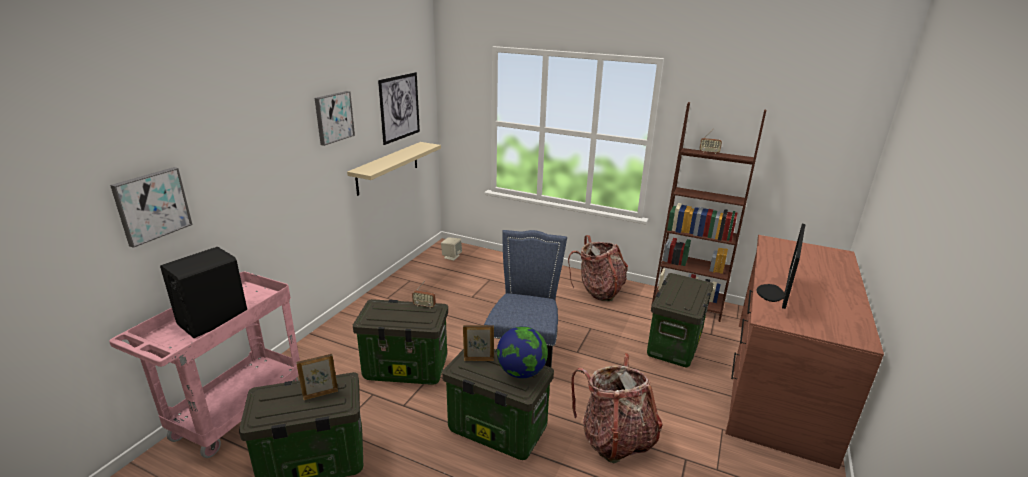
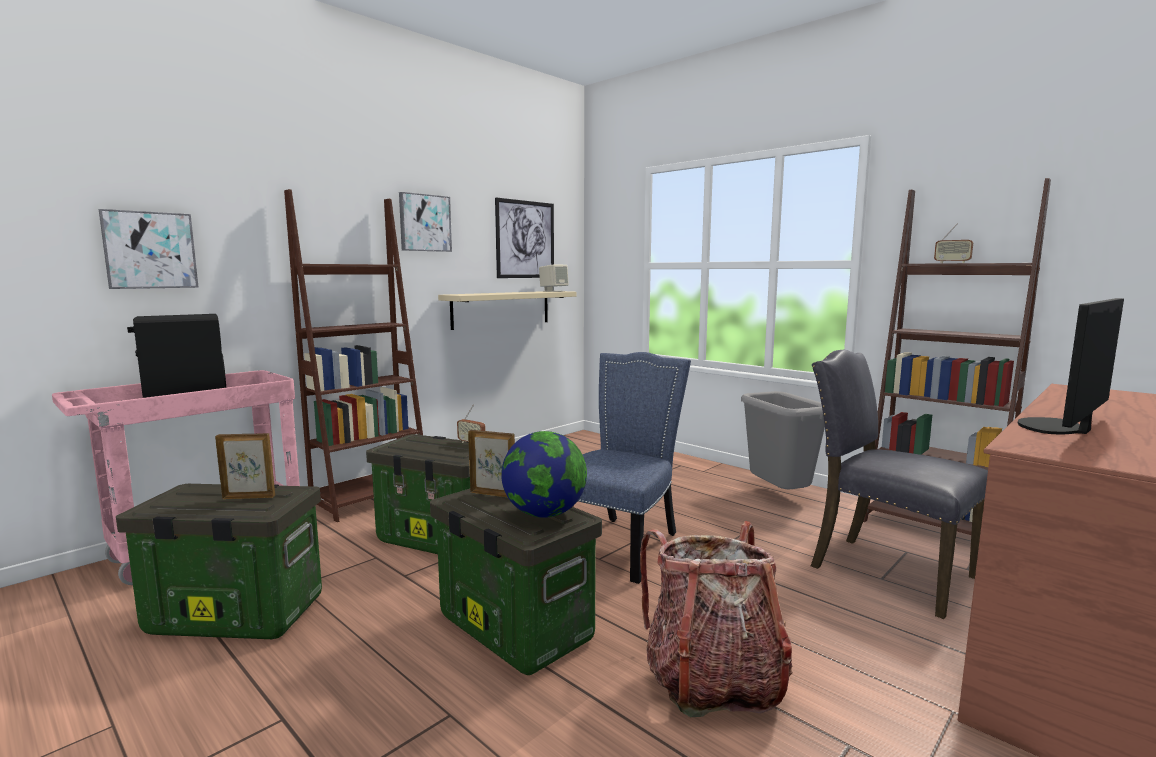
camera: 20 degrees right, 15 degrees down
beige speaker [441,237,462,261] -> beige speaker moved to [539,265,569,292]
backpack [568,235,628,301] -> grey trash can [741,391,825,489]
storage box [647,273,714,367] -> grey chair [811,350,988,619]
none -> brown bookcase [284,189,423,522]

